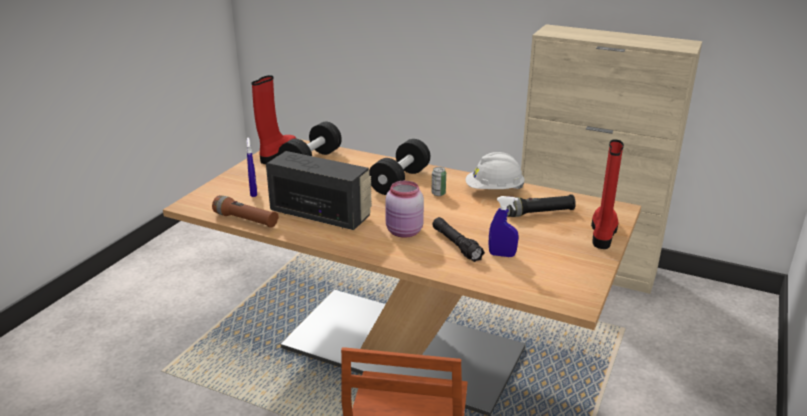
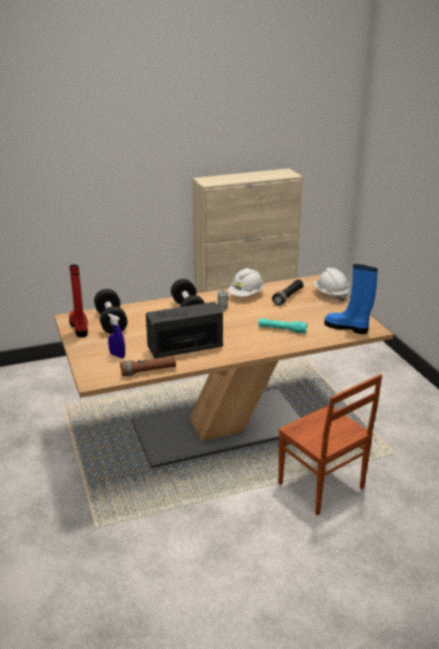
camera: 45 degrees left, 0 degrees up
pink jar [385,181,424,238] -> none
black flashlight [432,217,485,262] -> turquoise flashlight [259,318,307,334]
blue spray bottle [489,196,519,257] -> none
red boot [591,140,624,249] -> white hard hat [313,268,349,302]
none -> blue boot [324,264,378,334]

